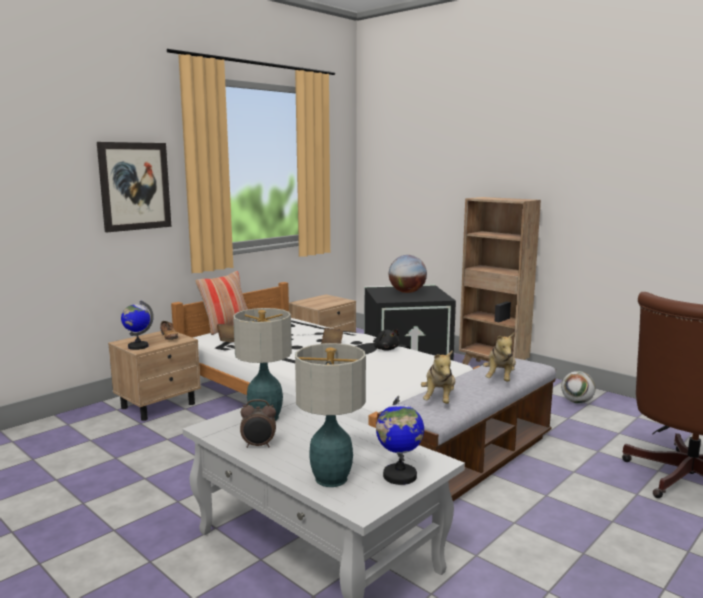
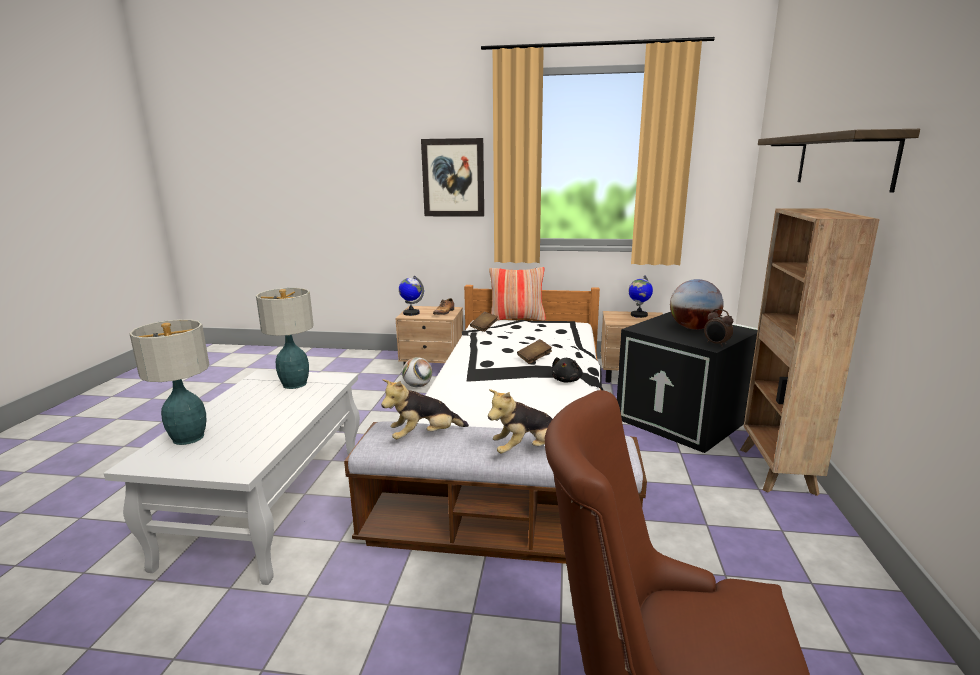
camera: 55 degrees right, 5 degrees up
alarm clock [240,399,276,448] -> alarm clock moved to [704,309,733,347]
globe [376,396,424,485] -> globe moved to [628,275,653,318]
football [561,371,596,404] -> football moved to [402,357,432,387]
none -> shelf [758,129,920,193]

